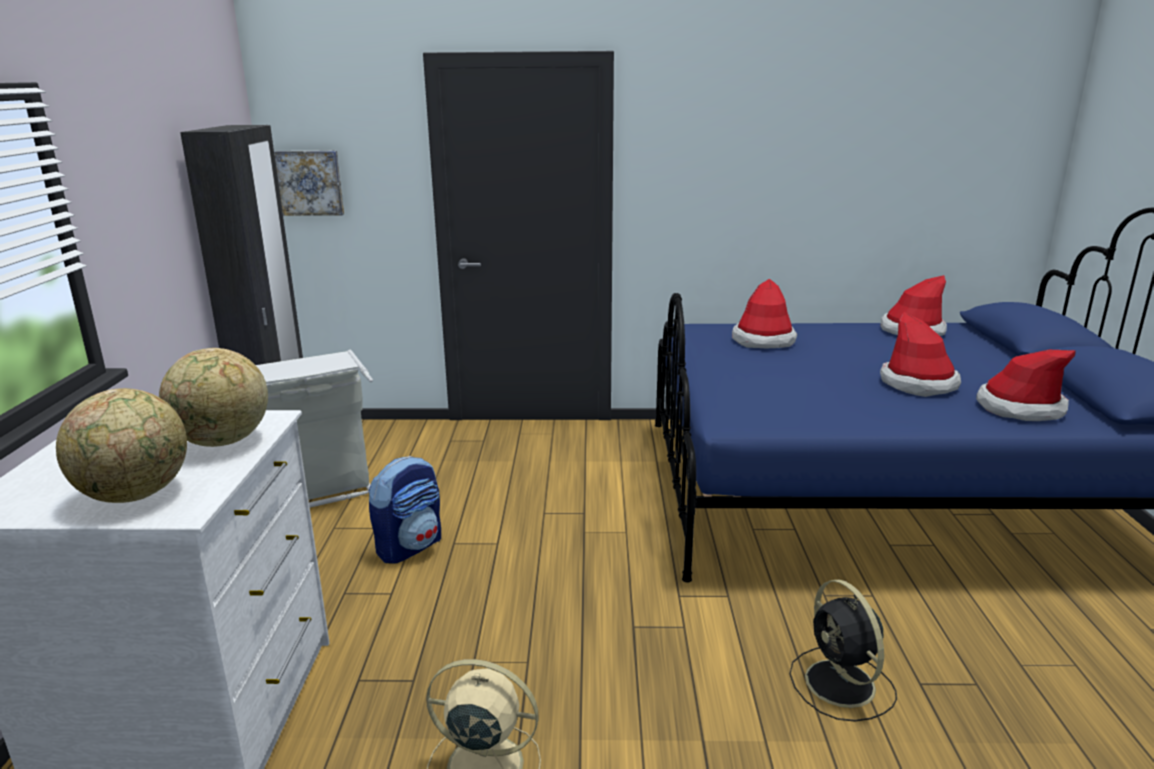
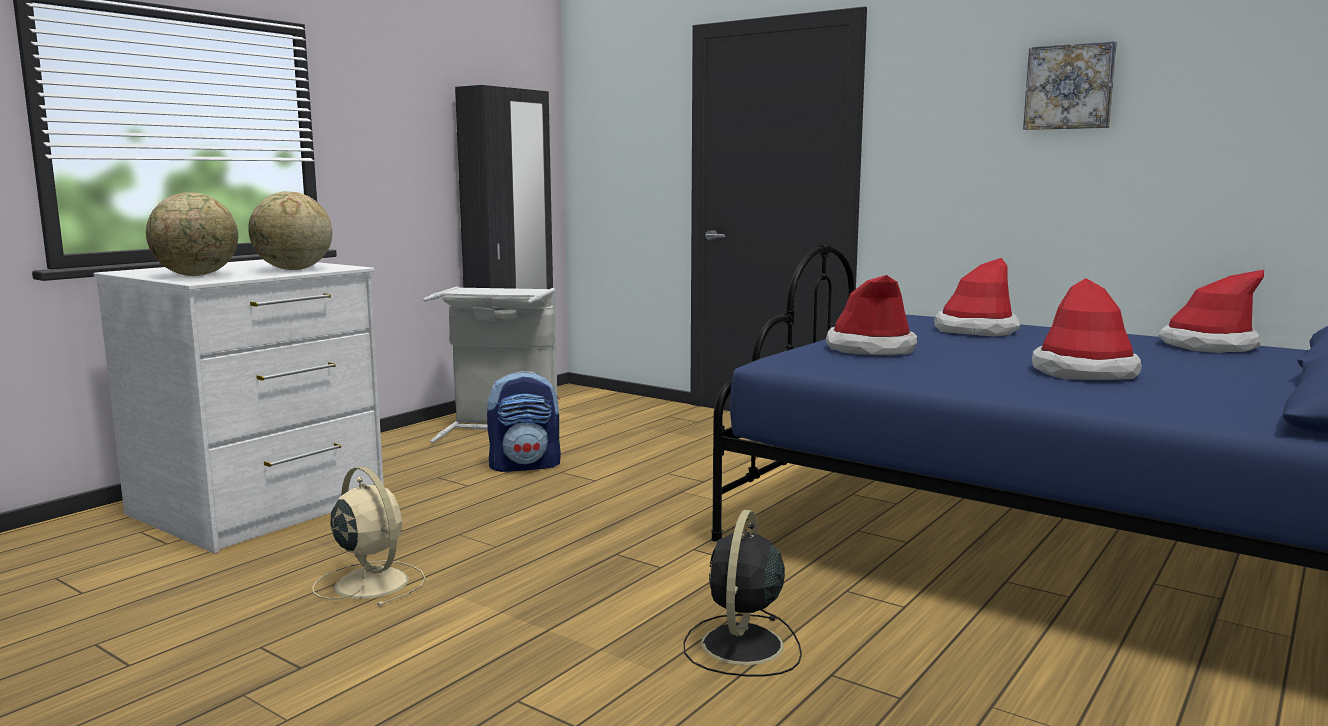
camera: 35 degrees right, 10 degrees down
picture [274,151,344,216] -> picture moved to [1023,41,1117,130]
hat [976,350,1076,421] -> hat moved to [826,275,917,355]

